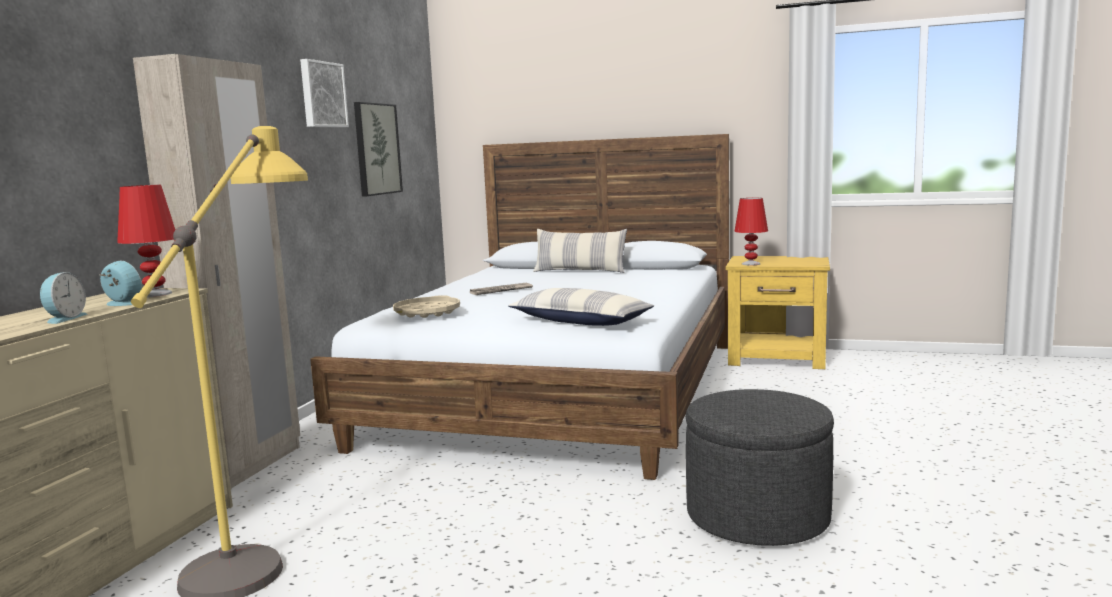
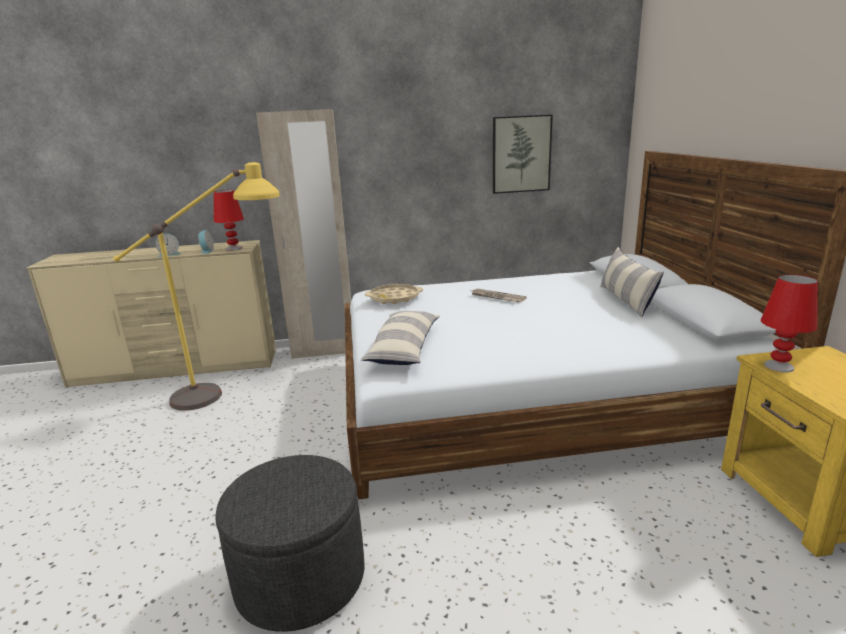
camera: 65 degrees right, 10 degrees up
picture [300,59,349,128] -> none

